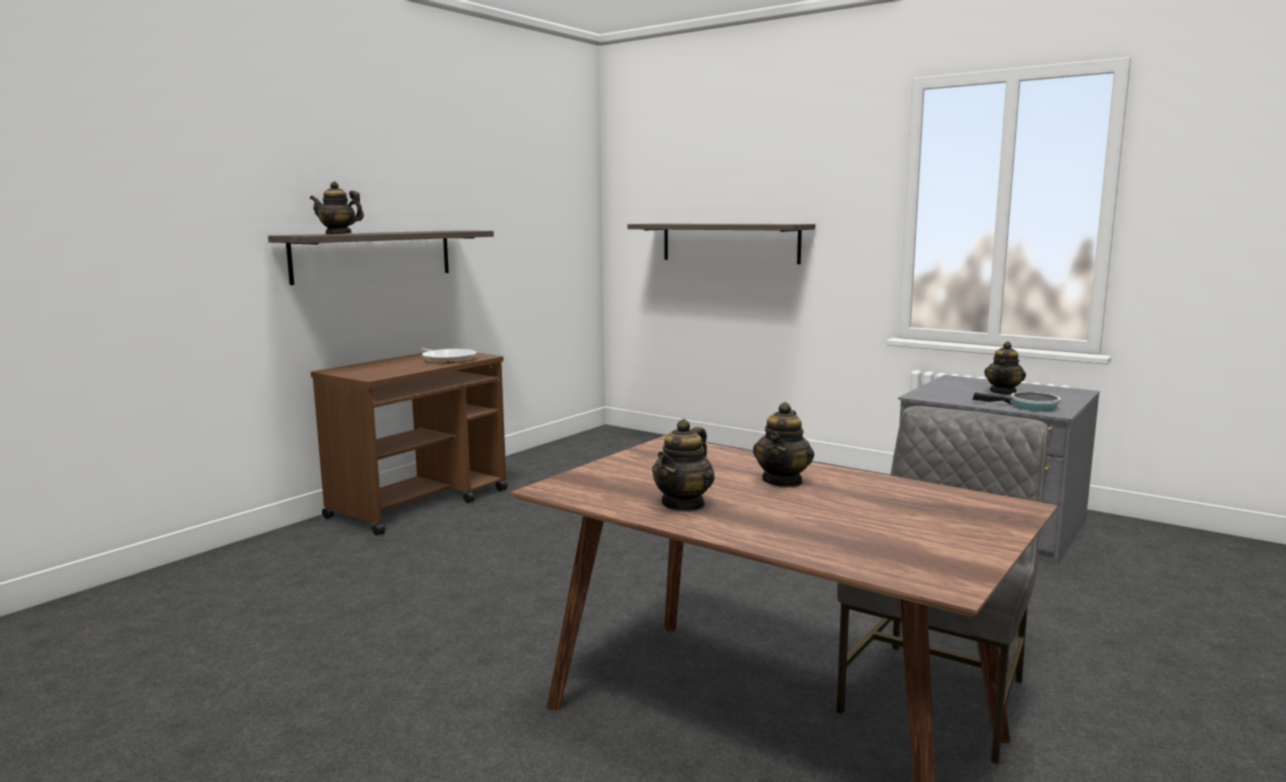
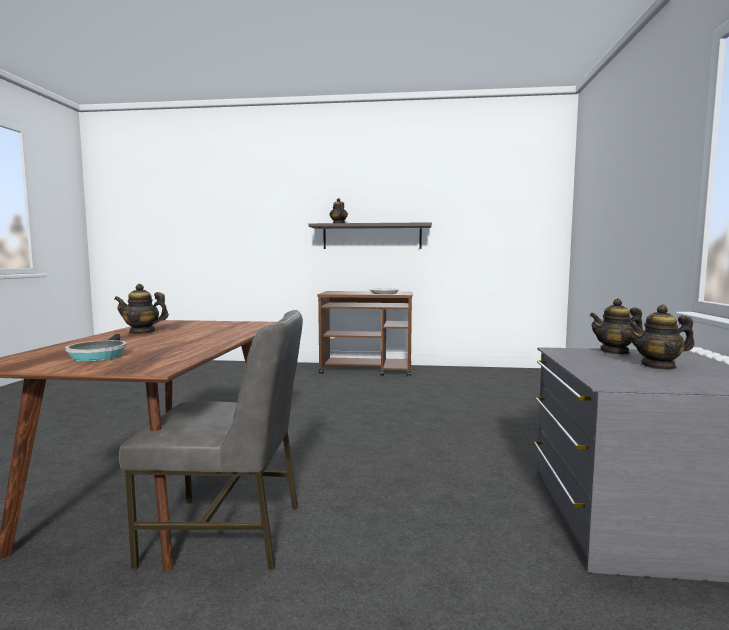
camera: 60 degrees right, 5 degrees down
shelf [628,224,815,264] -> none
teapot [753,402,814,487] -> teapot moved to [590,299,643,354]
frying pan [972,392,1061,411] -> frying pan moved to [65,334,127,361]

